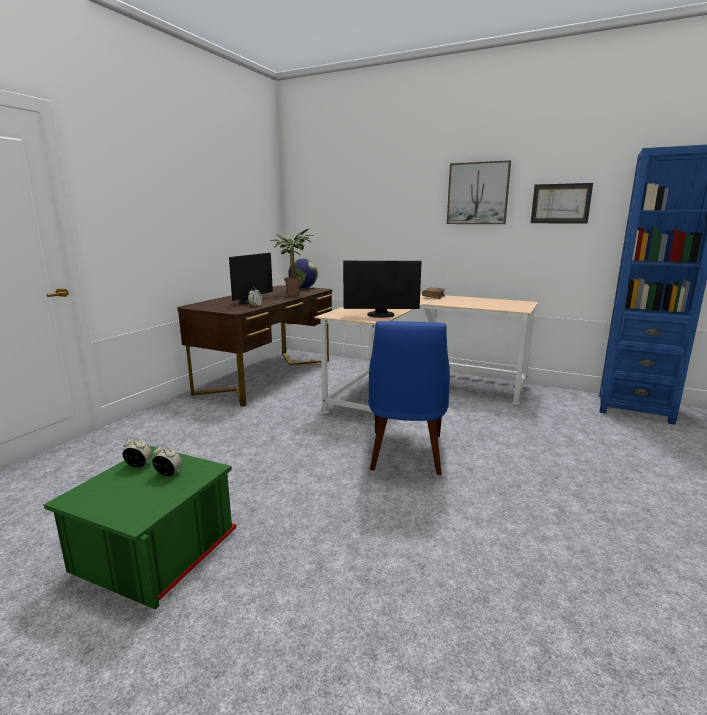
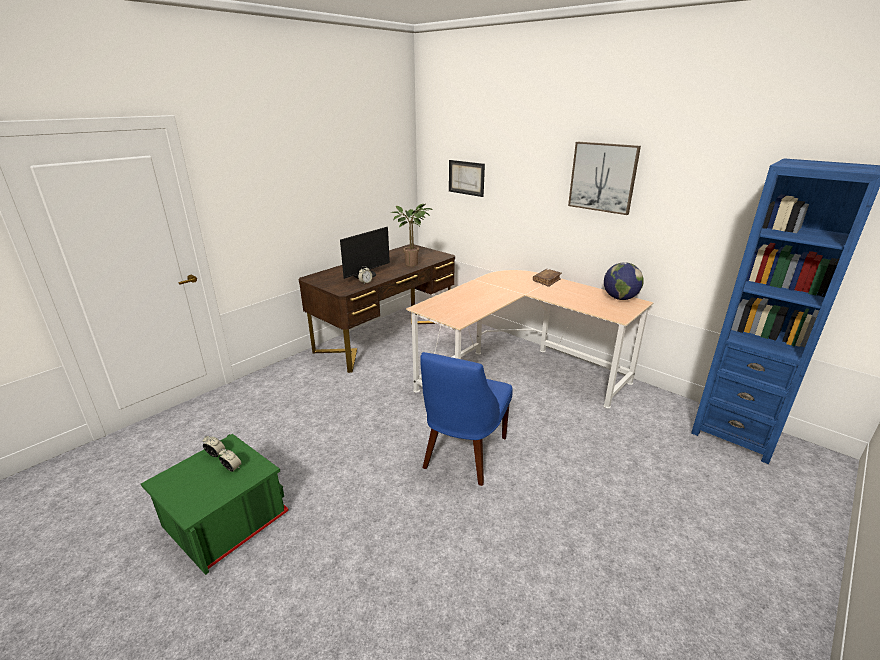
camera: 15 degrees right, 10 degrees up
globe [288,259,318,288] -> globe moved to [604,262,644,300]
monitor [343,261,422,318] -> none
picture [531,183,593,224] -> picture moved to [449,160,485,197]

